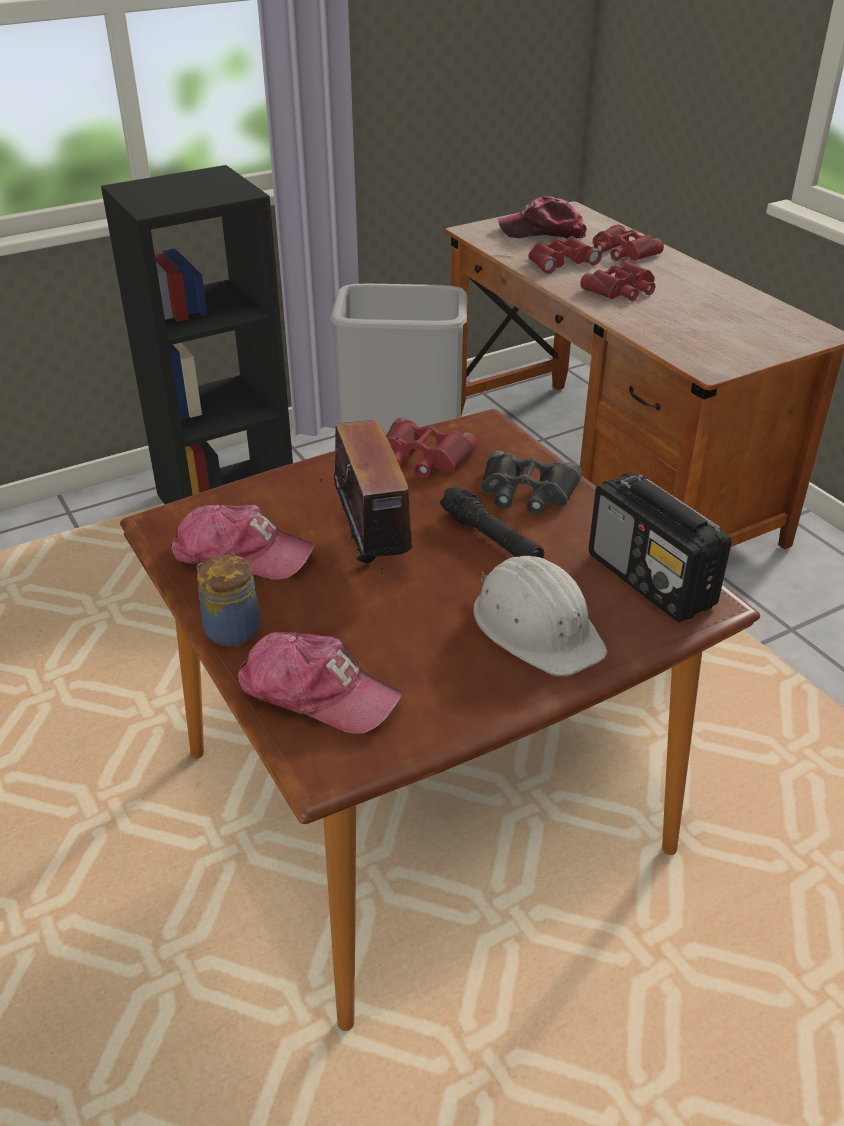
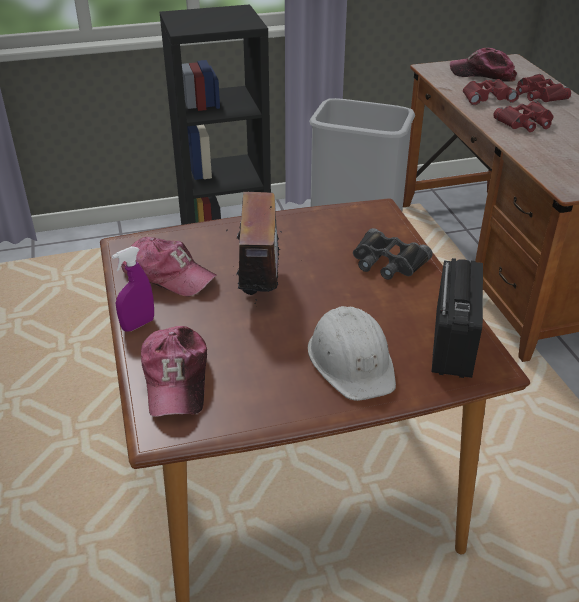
camera: 15 degrees right, 0 degrees up
jar [196,555,260,646] -> purple spray bottle [112,246,154,332]
cap [238,632,402,734] -> cap turned 45 degrees clockwise [141,326,207,417]
red binoculars [386,417,478,479] -> none
black flashlight [440,485,544,558] -> none
radio [589,473,732,622] -> radio turned 150 degrees counterclockwise [431,258,483,378]

